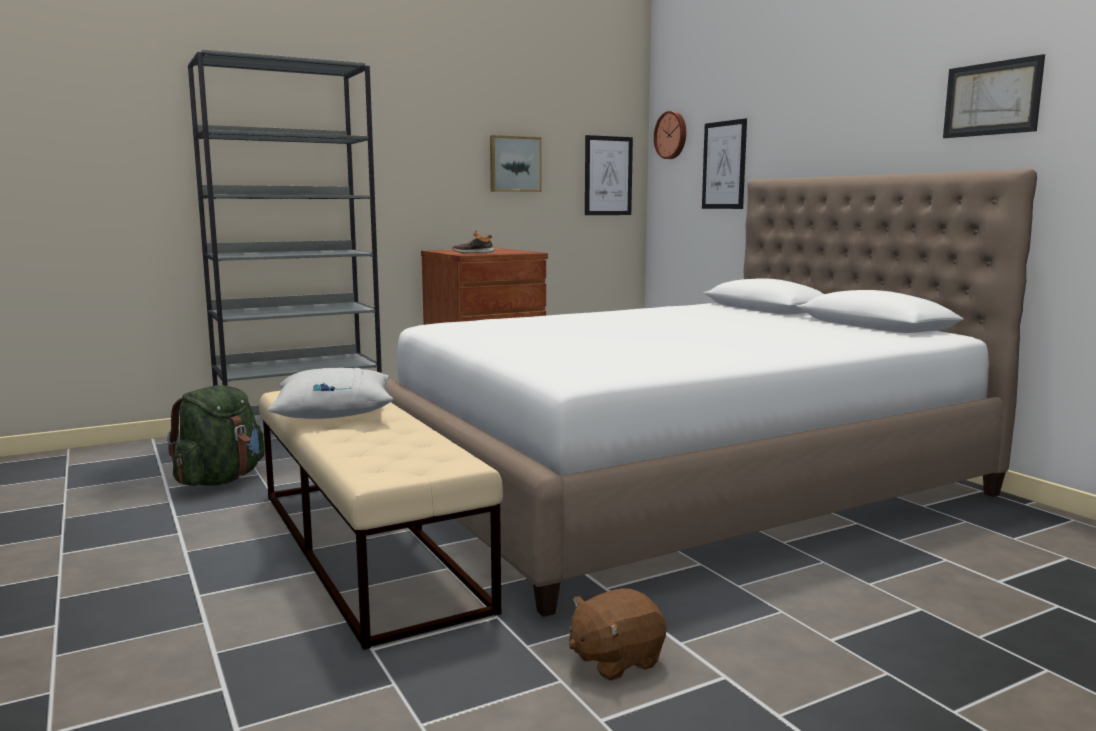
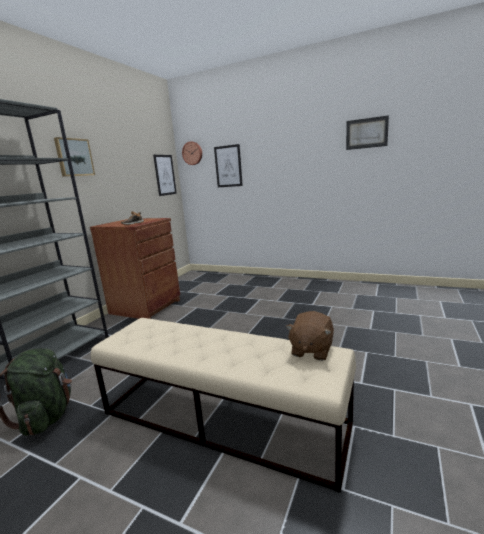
camera: 35 degrees left, 5 degrees up
grey pillow [268,368,393,419] -> none
white bed [385,169,1037,617] -> none
picture [490,135,542,192] -> picture moved to [54,137,95,177]
brown plush toy [569,588,667,681] -> brown plush toy moved to [286,311,334,361]

